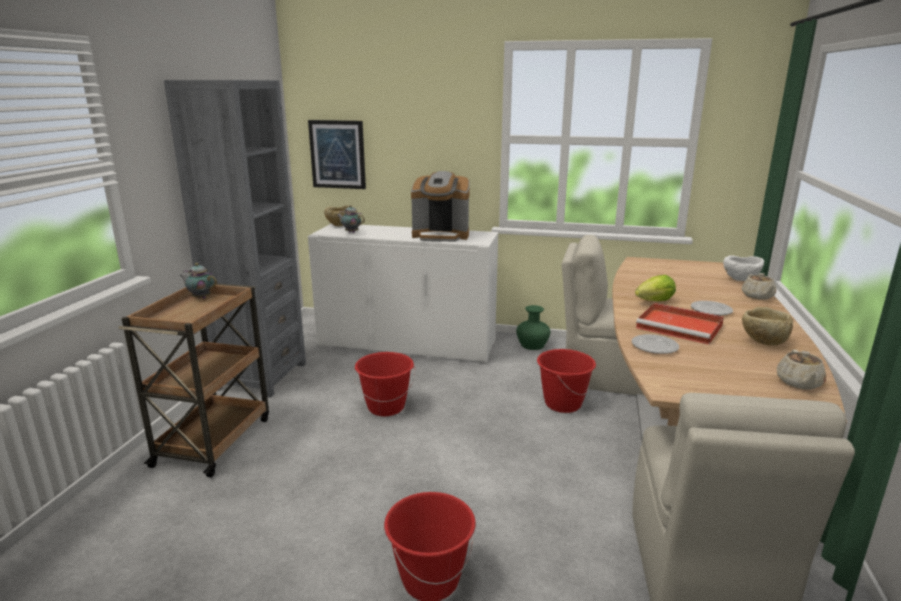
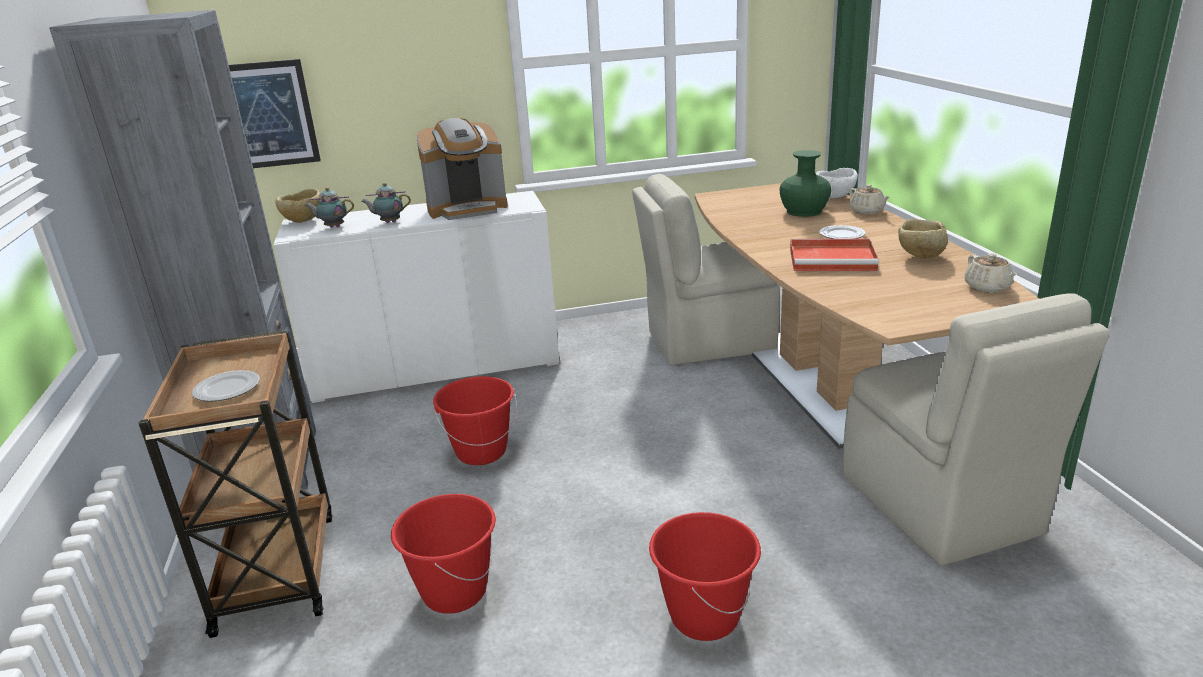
camera: 25 degrees left, 5 degrees up
teapot [179,263,217,299] -> teapot moved to [361,183,411,223]
green vase [516,305,550,350] -> green vase moved to [779,150,831,217]
red bucket [537,349,596,413] -> red bucket moved to [391,494,496,614]
plate [632,334,679,354] -> plate moved to [192,370,260,402]
lettuce [635,275,676,301] -> none

